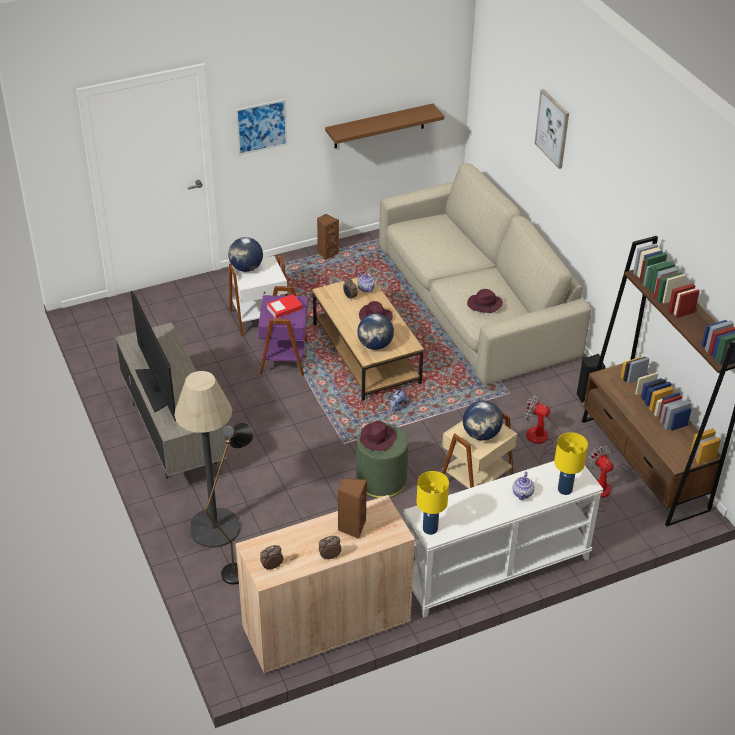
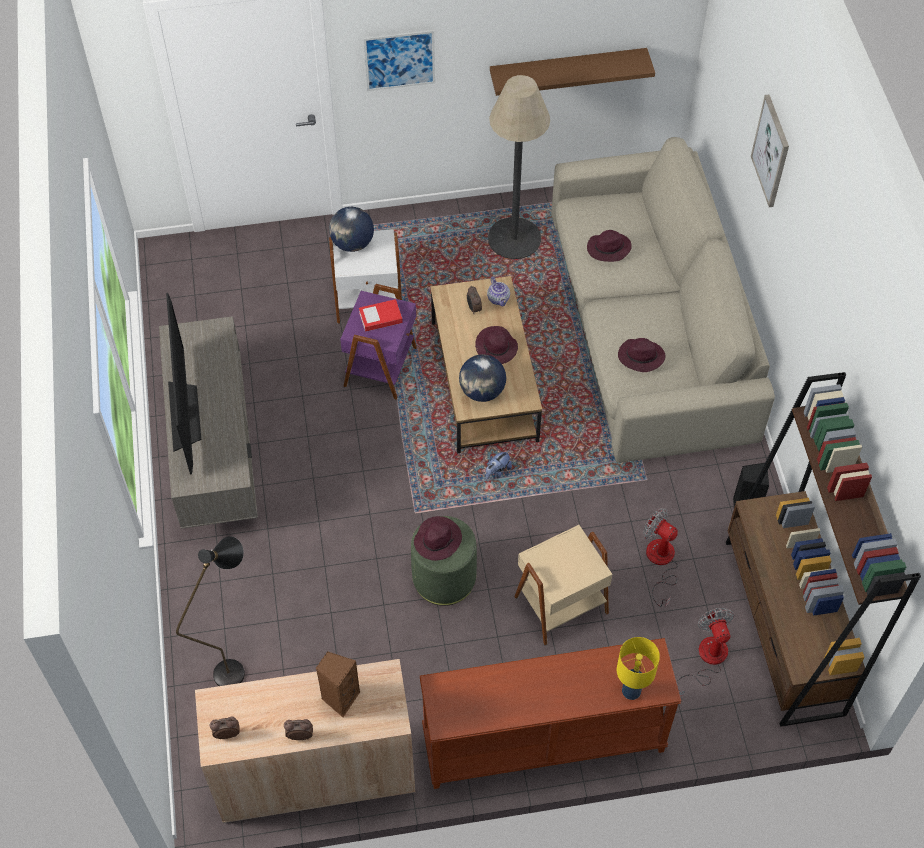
camera: 15 degrees right, 15 degrees up
floor lamp [174,371,240,548] -> floor lamp moved to [488,75,550,259]
brown speaker [317,214,339,260] -> none
white console table [403,461,604,617] -> brown console table [420,638,681,789]
yellow table lamp [417,471,449,535] -> none
globe [463,400,503,440] -> none
teapot [512,472,535,500] -> none
none -> purple hat [587,230,632,262]

